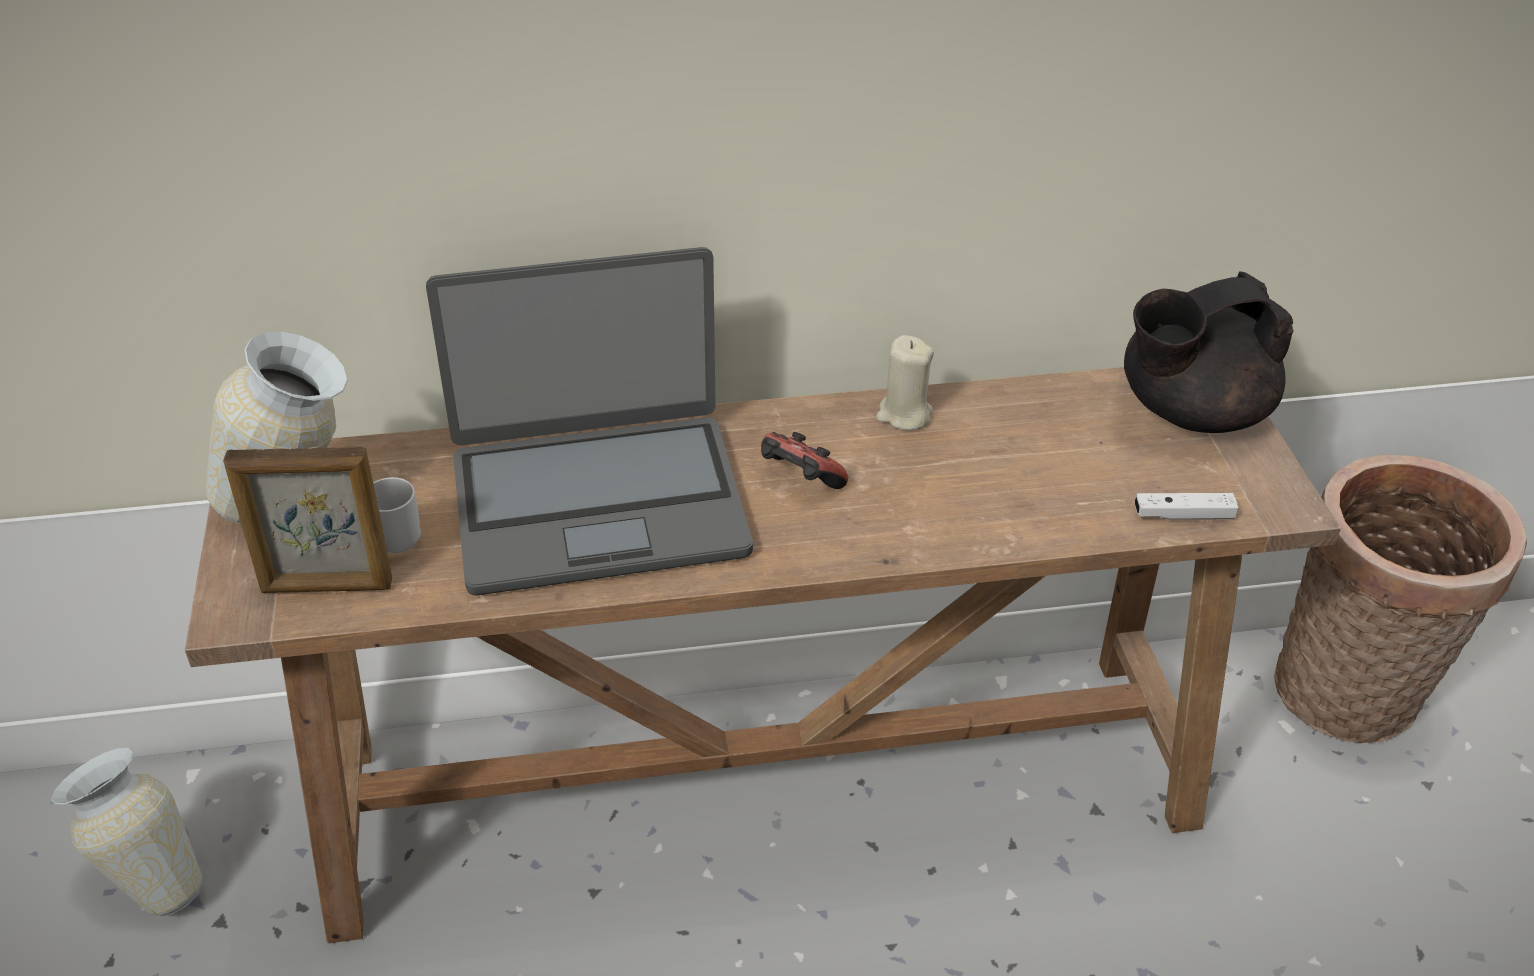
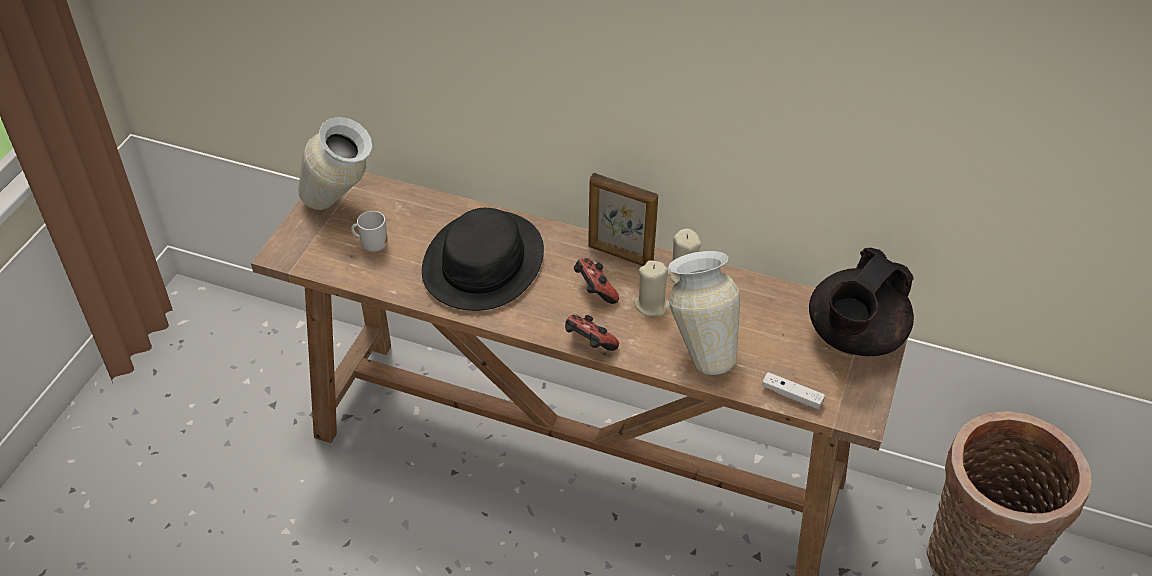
camera: 30 degrees right, 5 degrees up
vase [51,748,202,916] -> vase moved to [668,251,740,375]
picture frame [223,447,392,593] -> picture frame moved to [588,173,658,266]
laptop [426,247,753,595] -> black hat [422,208,544,311]
black teapot [1124,271,1293,433] -> black teapot turned 60 degrees counterclockwise [809,248,914,356]
none -> game controller [565,314,619,351]
none -> beige candle [634,260,670,316]

